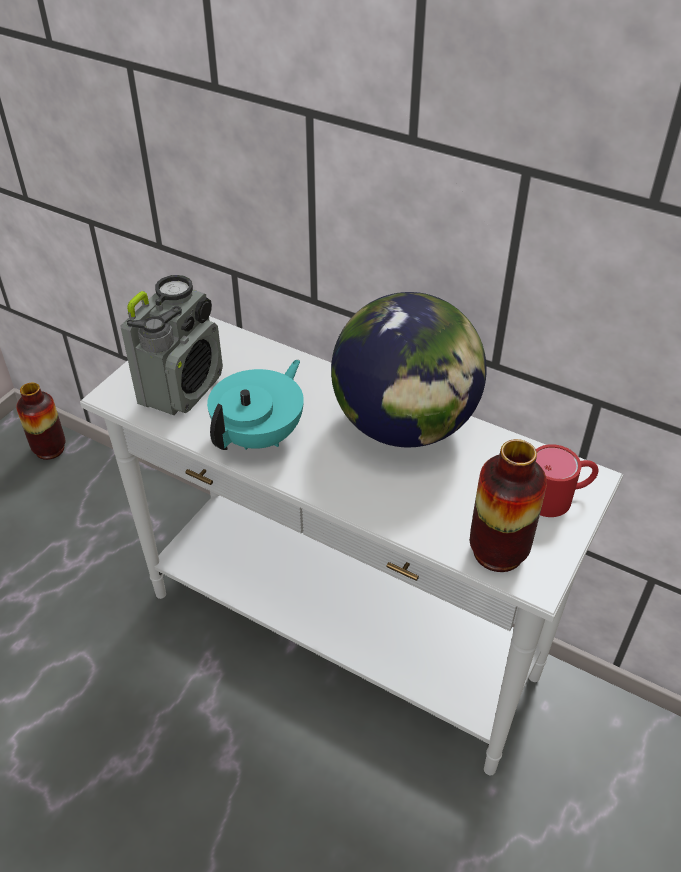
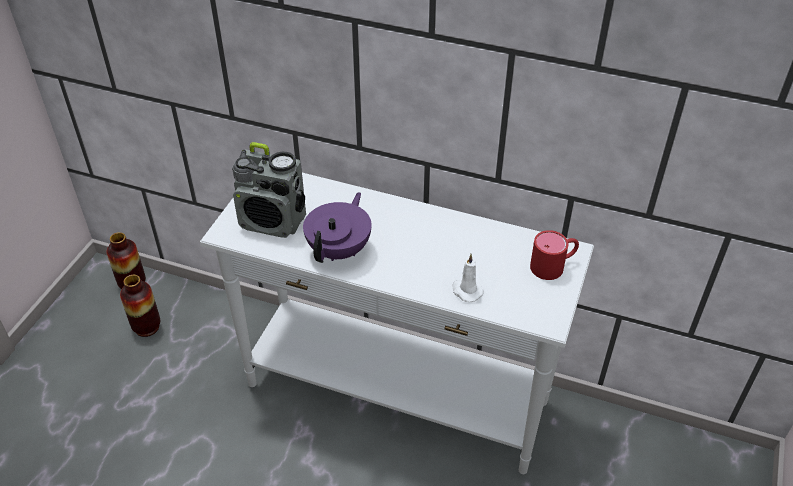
camera: 10 degrees left, 0 degrees up
radio [120,275,223,415] -> radio turned 90 degrees clockwise [232,142,306,238]
turquoise teapot [207,360,304,450] -> purple teapot [303,192,371,263]
globe [331,292,487,448] -> none
vase [470,439,547,572] -> vase moved to [120,275,160,337]
none -> white candle [452,254,483,302]

